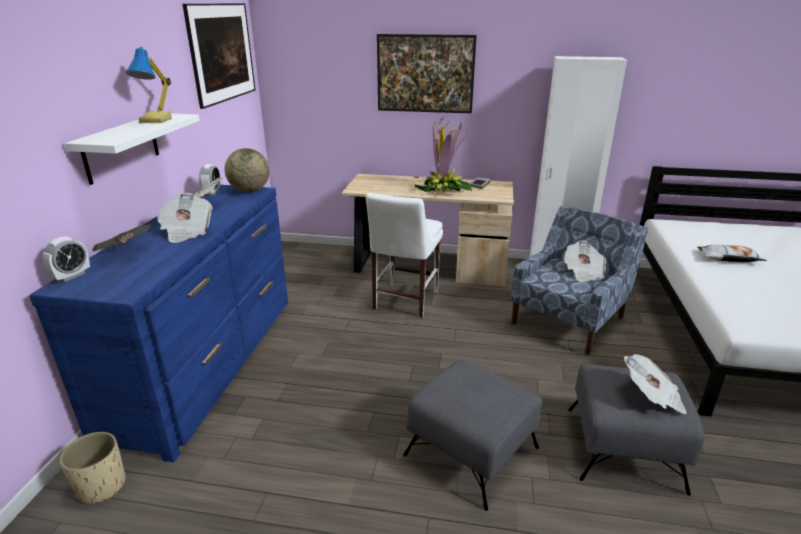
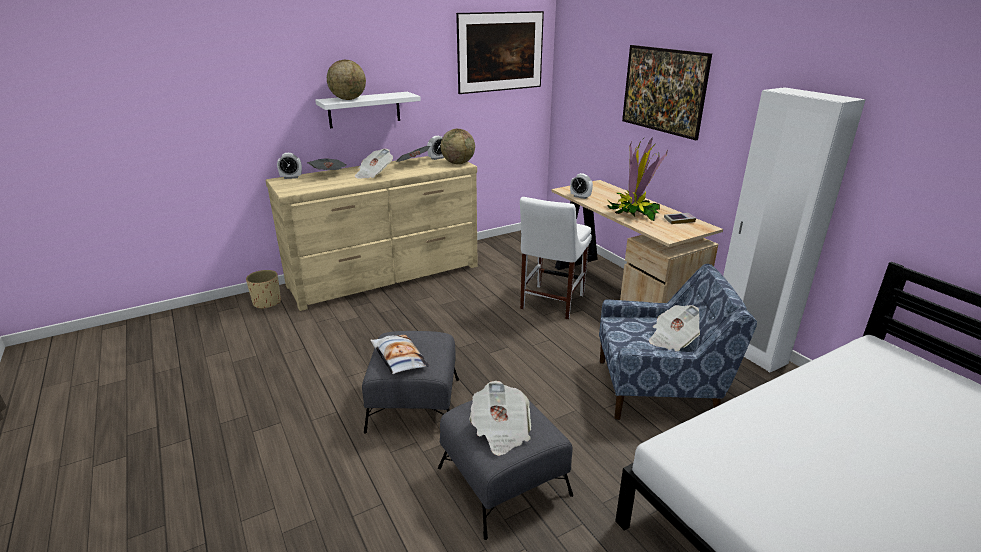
camera: 50 degrees right, 0 degrees up
blue dresser [29,185,288,462] -> beige dresser [265,156,478,311]
table lamp [126,47,173,123] -> none
white chair [366,193,443,318] -> white chair turned 45 degrees counterclockwise [520,197,592,319]
pillow [698,245,767,262] -> pillow moved to [370,335,429,374]
none -> globe [327,60,366,100]
none -> alarm clock [570,173,593,199]

